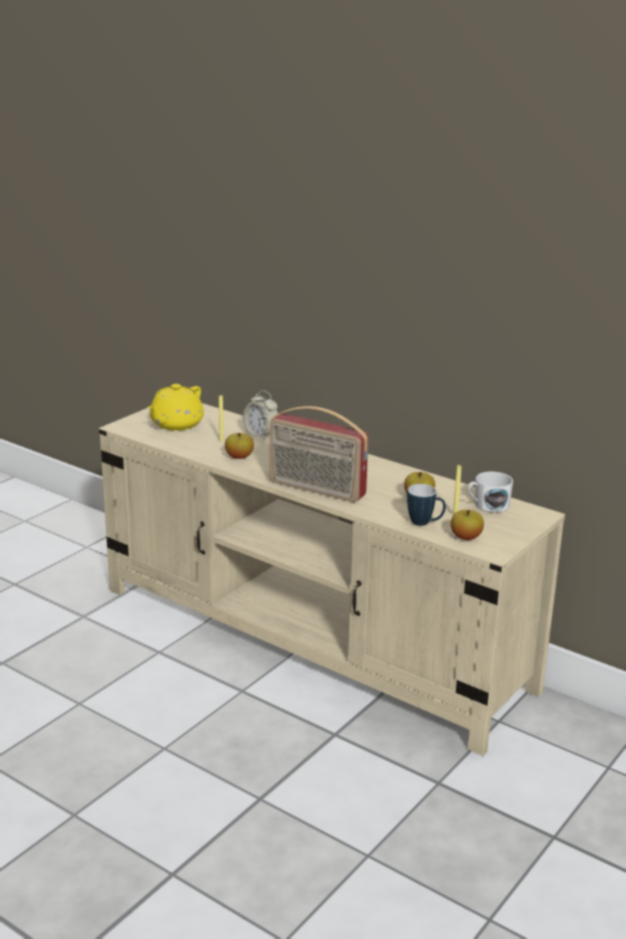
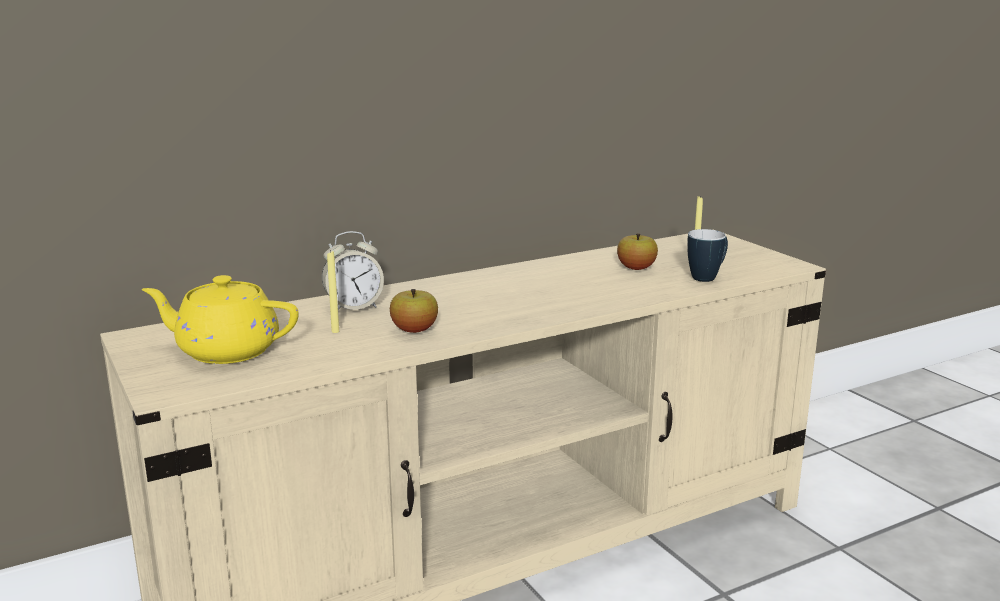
camera: 65 degrees left, 5 degrees down
yellow teapot [148,384,204,431] -> yellow teapot turned 135 degrees clockwise [142,275,299,364]
radio [270,406,369,502] -> none
apple [451,510,484,540] -> none
white mug [467,472,513,513] -> none

